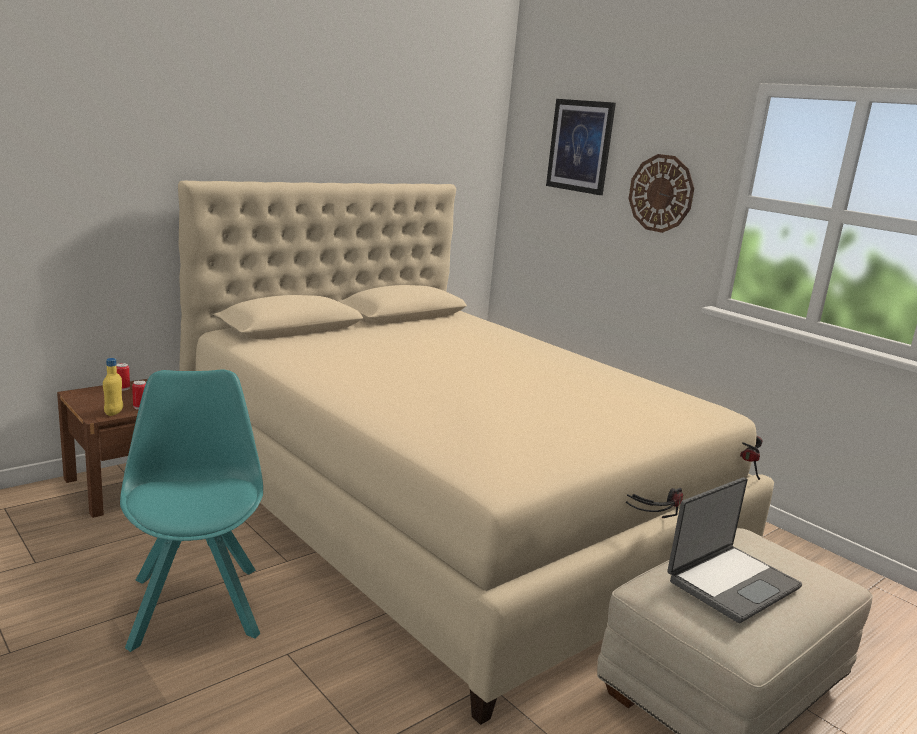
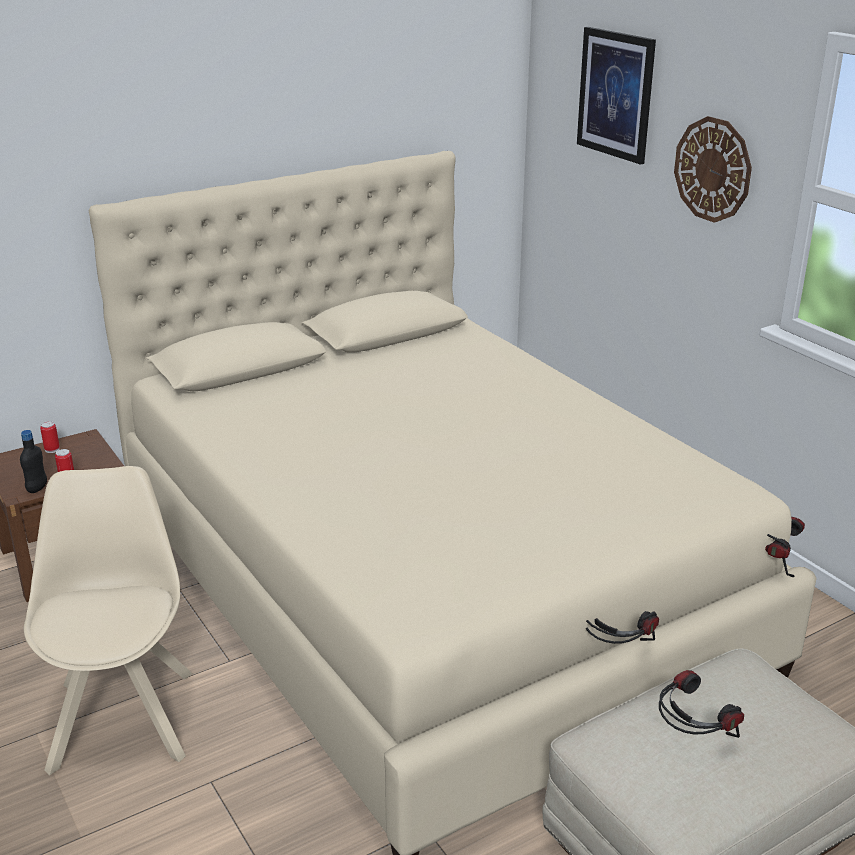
camera: 10 degrees right, 10 degrees up
yellow bottle [103,358,123,416] -> black bottle [20,430,47,493]
turquoise chair [120,369,263,652] -> beige chair [24,466,193,775]
laptop [667,477,802,623] -> headphones [659,670,744,738]

